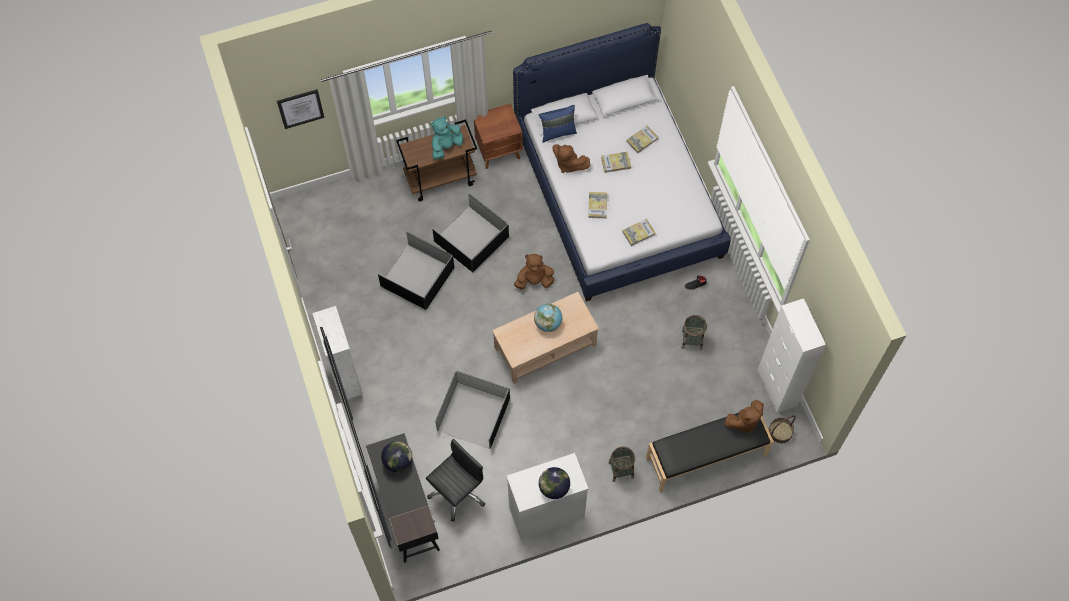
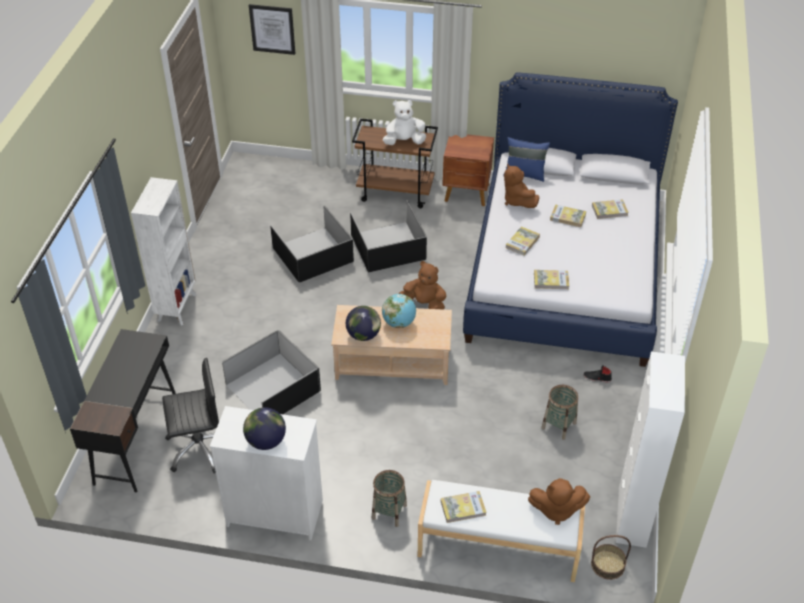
camera: 30 degrees right, 20 degrees down
globe [381,441,412,472] -> globe moved to [346,306,381,341]
turquoise plush toy [431,116,463,159] -> white plush toy [383,100,426,145]
black bench [646,413,774,493] -> white bench [418,480,585,582]
none -> book [441,491,487,523]

